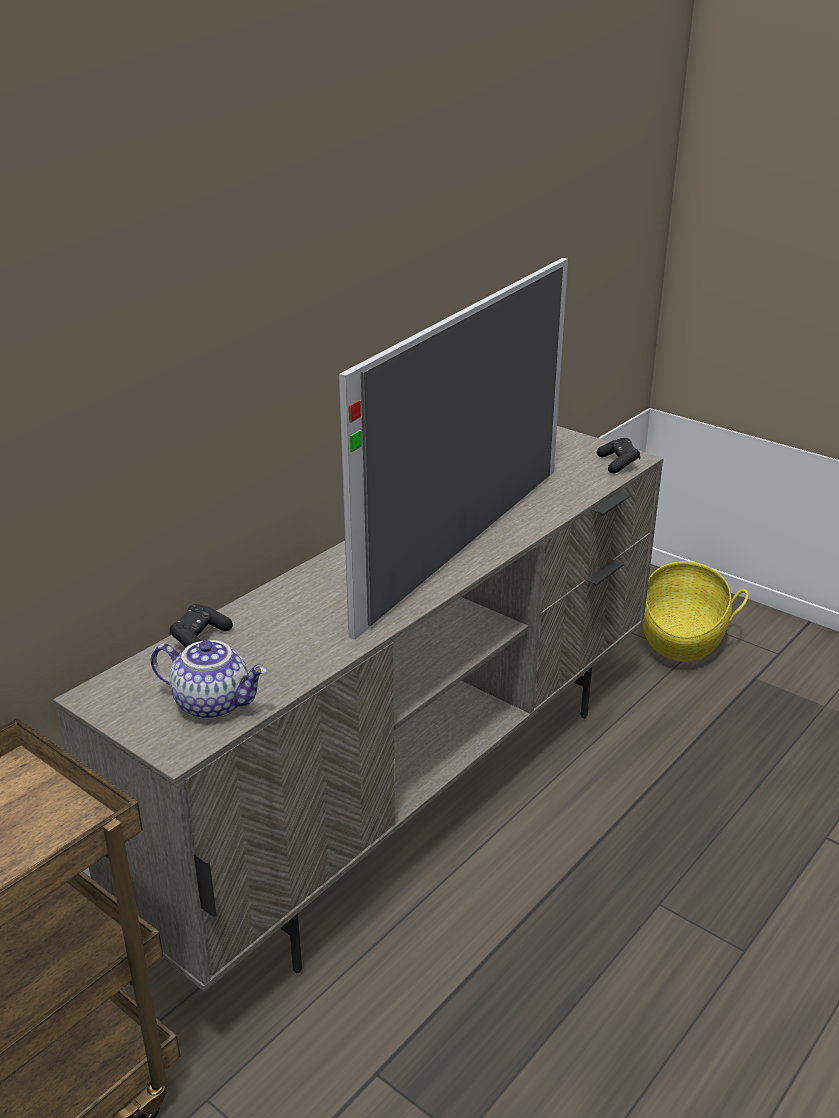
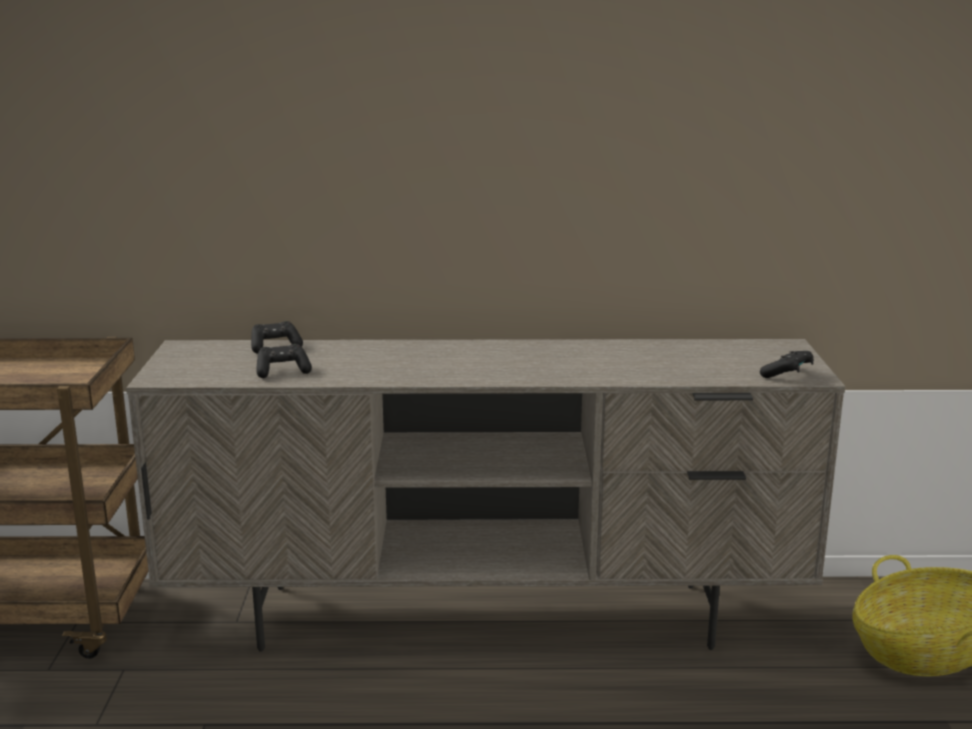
camera: 50 degrees right, 10 degrees down
teapot [151,640,267,720] -> none
television [339,258,568,640] -> none
none -> black game controller [257,344,312,378]

